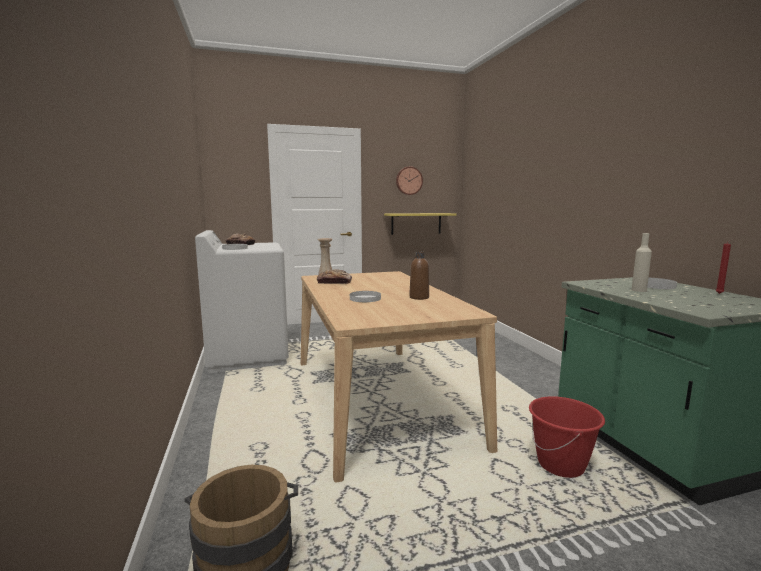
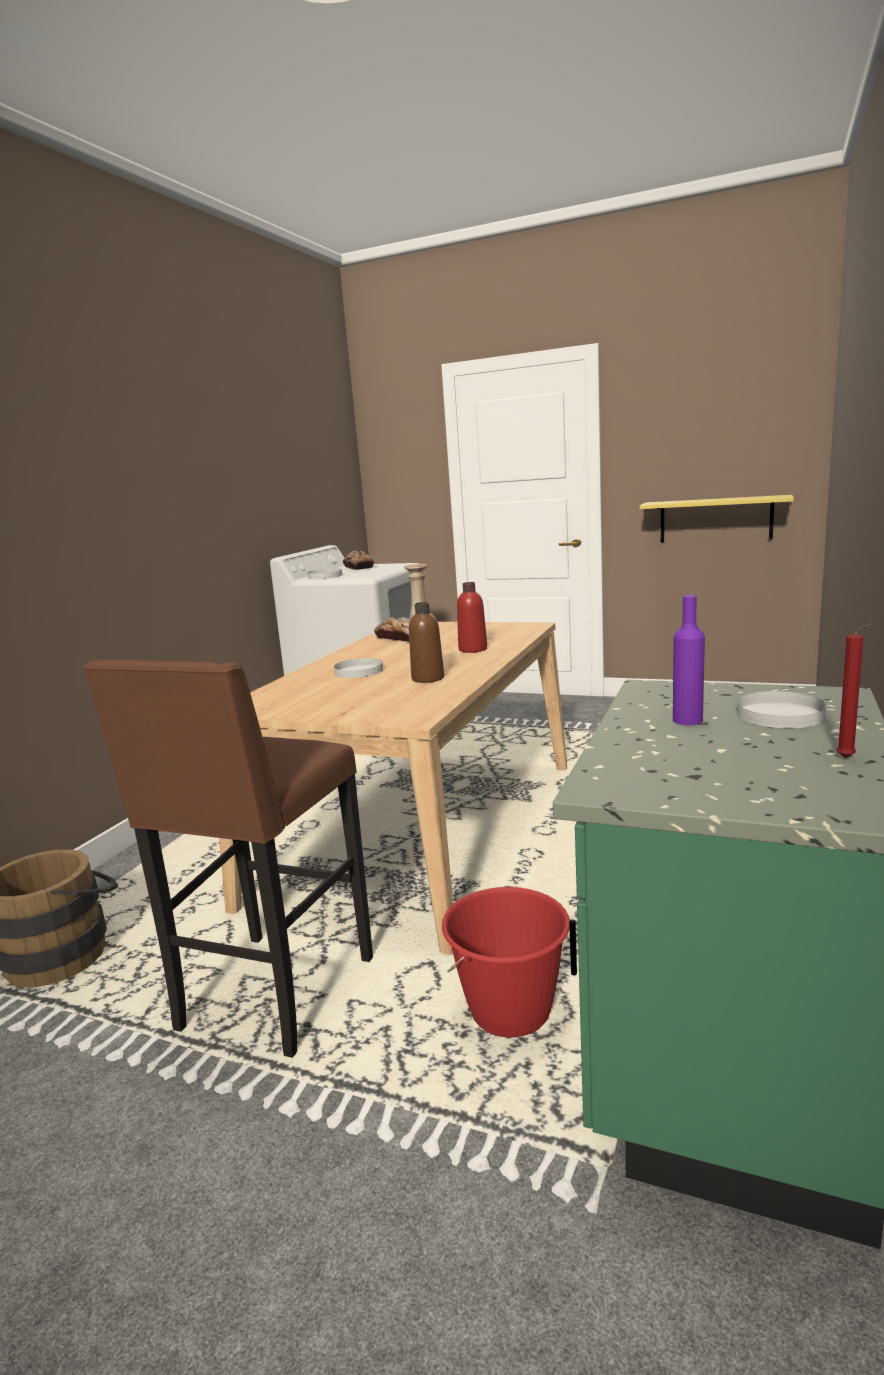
camera: 40 degrees right, 5 degrees up
wall clock [396,167,423,195] -> none
beige bottle [632,233,652,292] -> purple bottle [673,595,705,725]
none -> brown stool [83,659,373,1058]
none -> red bottle [457,582,487,653]

